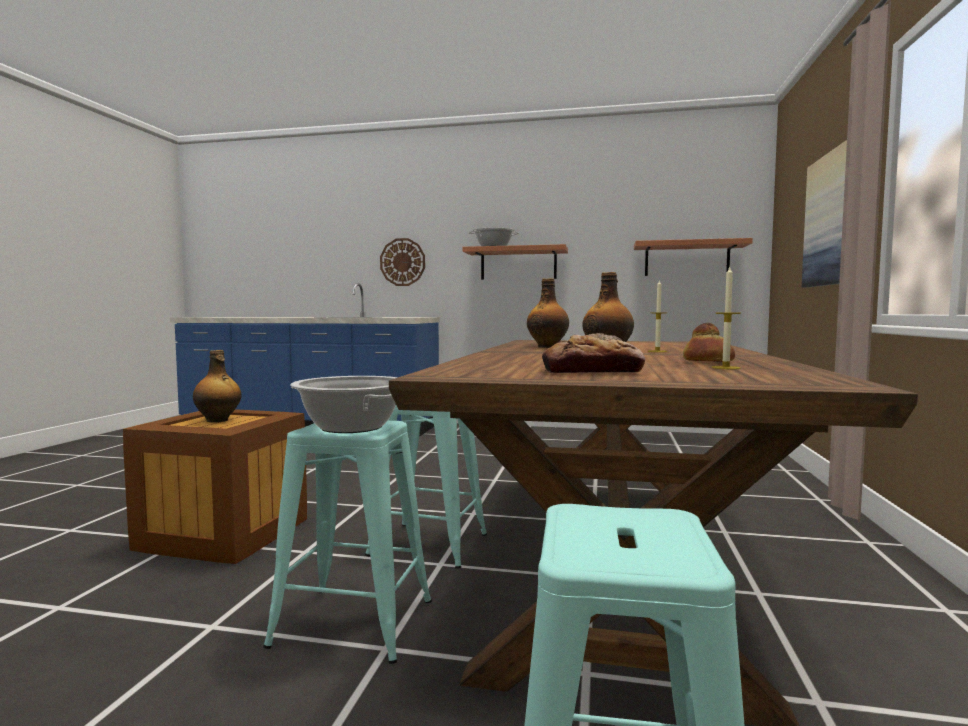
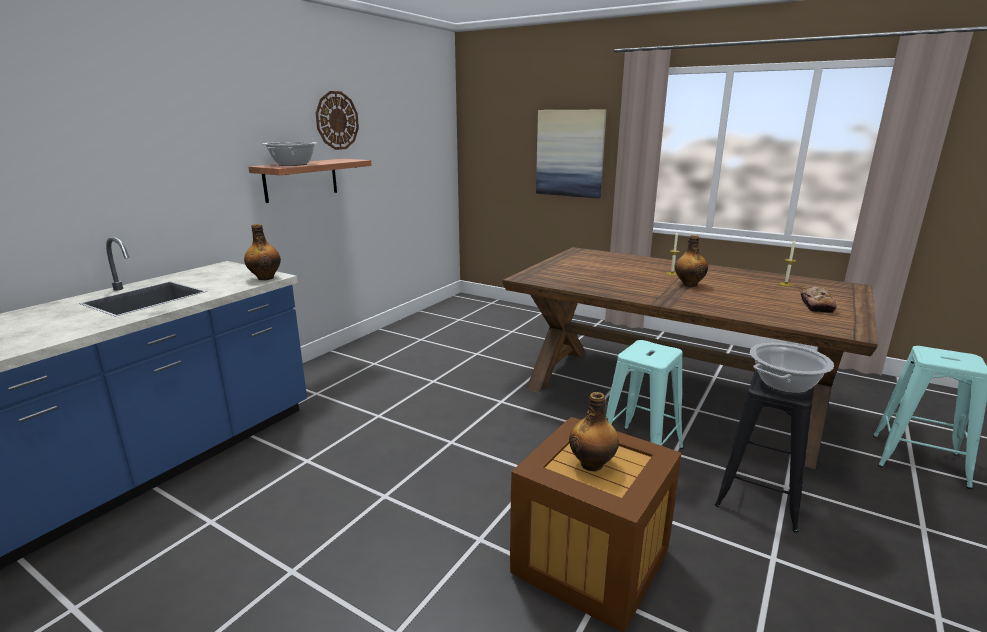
camera: 70 degrees left, 15 degrees up
turquoise stool [263,421,432,664] -> black stool [715,370,814,533]
wall clock [380,238,425,286] -> wall clock moved to [316,91,359,150]
bottle [527,278,569,348] -> bottle moved to [244,224,281,280]
shelf [634,238,753,276] -> none
bread [683,323,735,362] -> none

